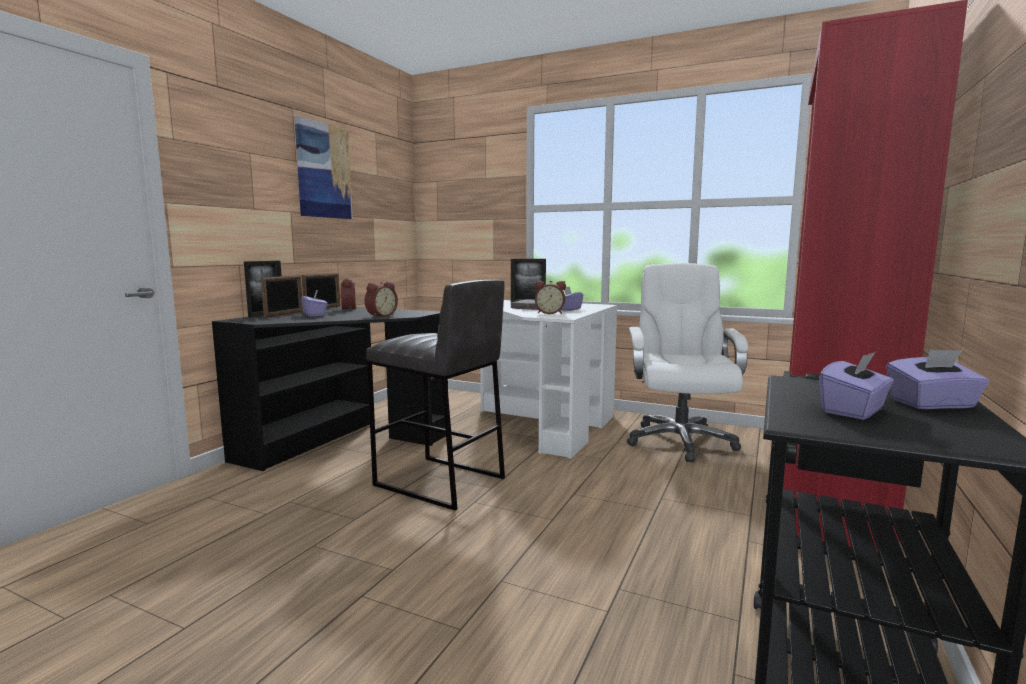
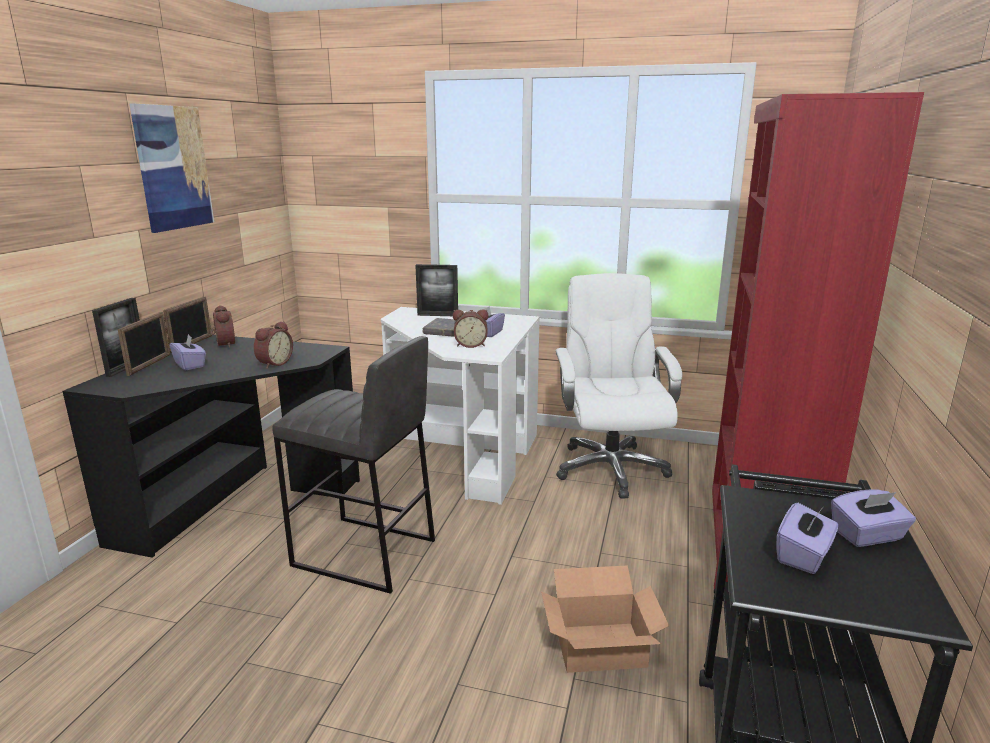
camera: 10 degrees left, 10 degrees up
none -> cardboard box [541,565,669,673]

